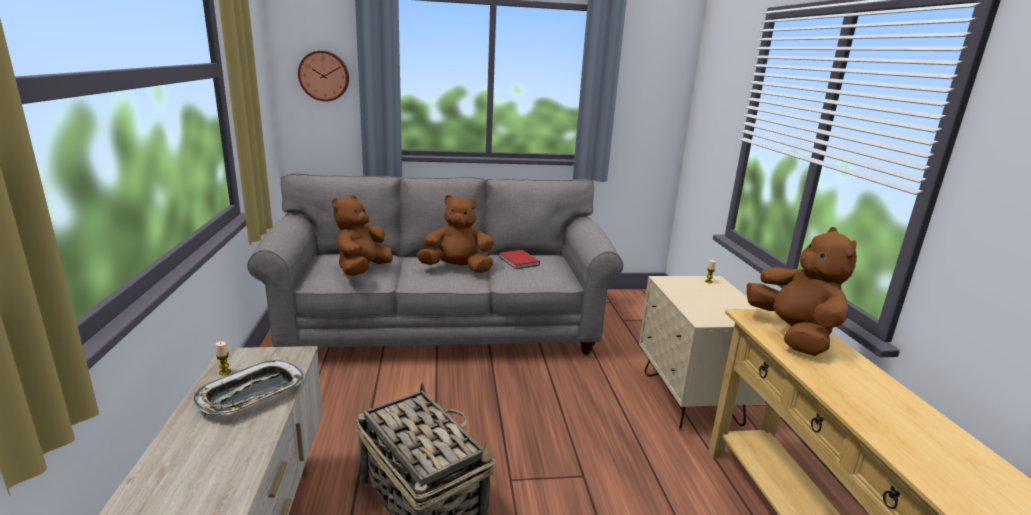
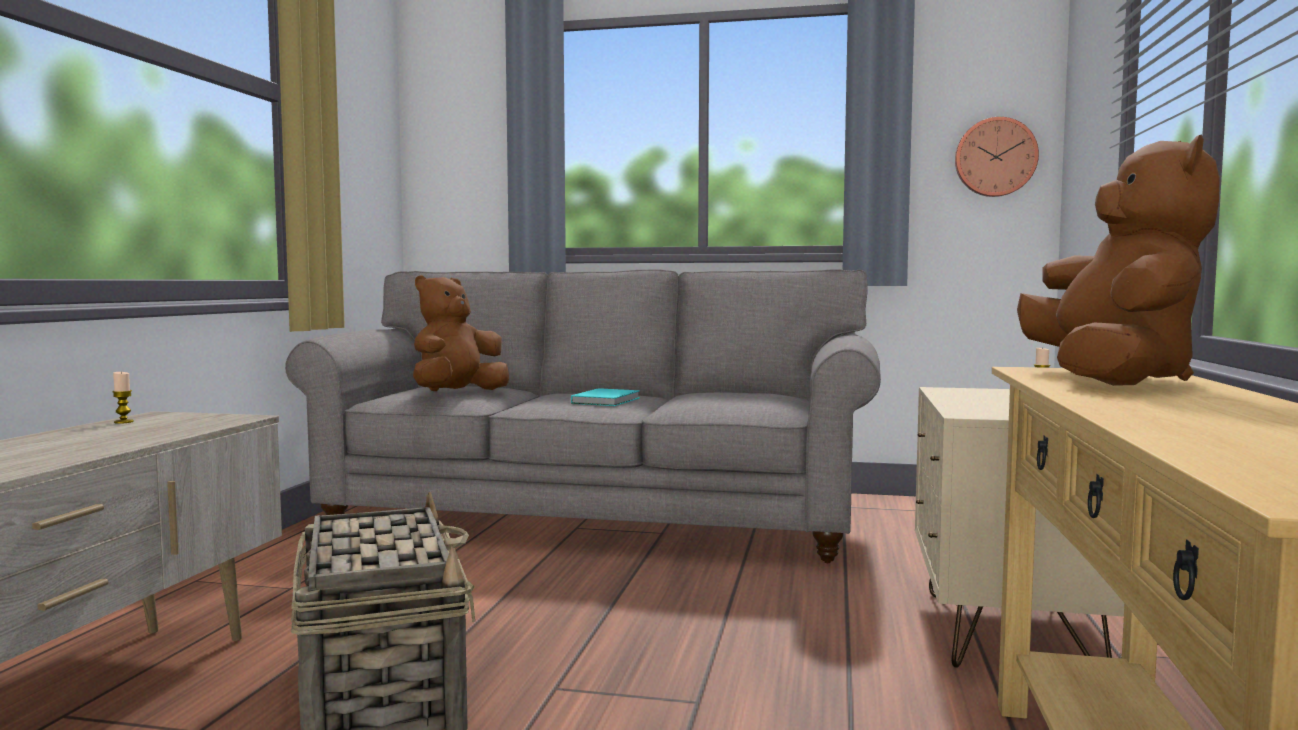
camera: 20 degrees right, 15 degrees down
tray [193,360,305,415] -> none
wall clock [298,50,349,101] -> wall clock moved to [955,117,1039,197]
brown plush toy [417,195,494,273] -> turquoise book [571,388,640,406]
red book [499,250,540,269] -> none

